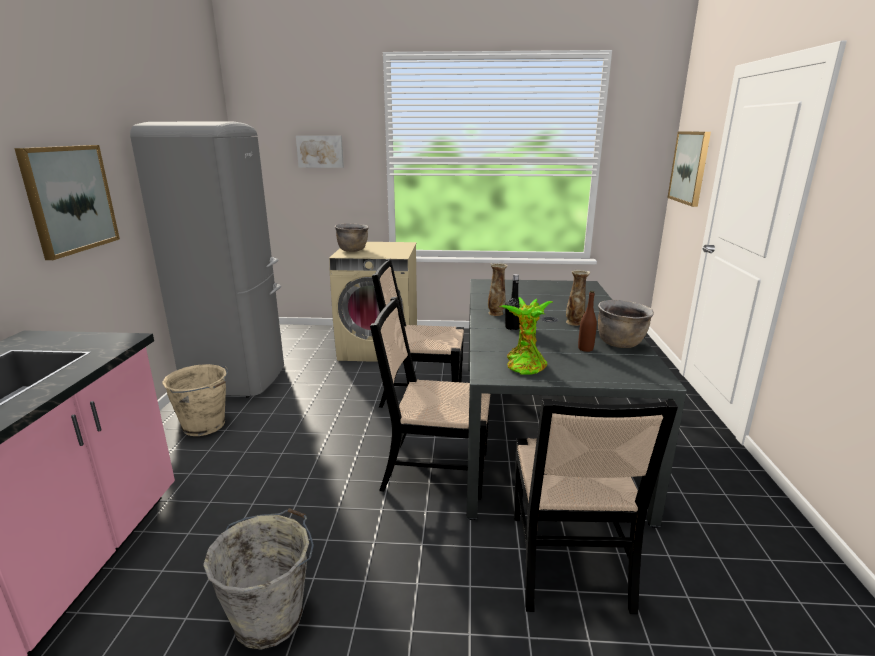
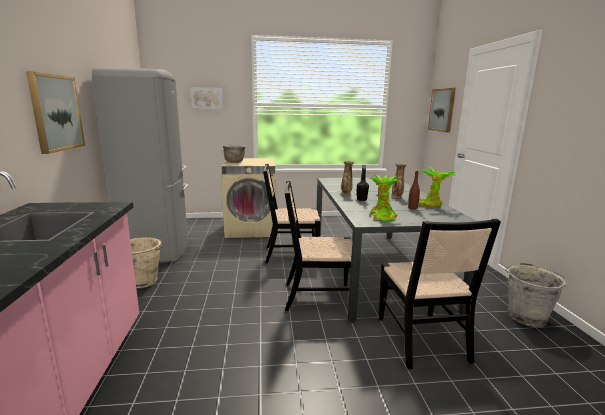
camera: 10 degrees left, 5 degrees down
grey bucket [203,508,314,649] -> grey bucket moved to [505,263,566,327]
brown cooking pot [598,300,654,348] -> potted plant [419,167,455,207]

